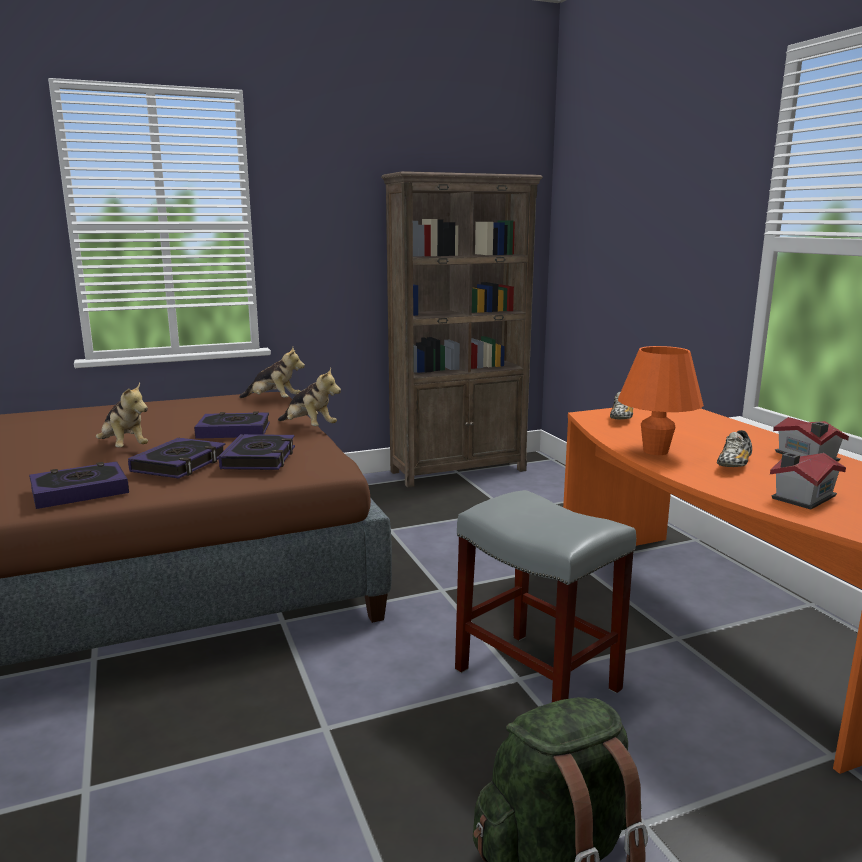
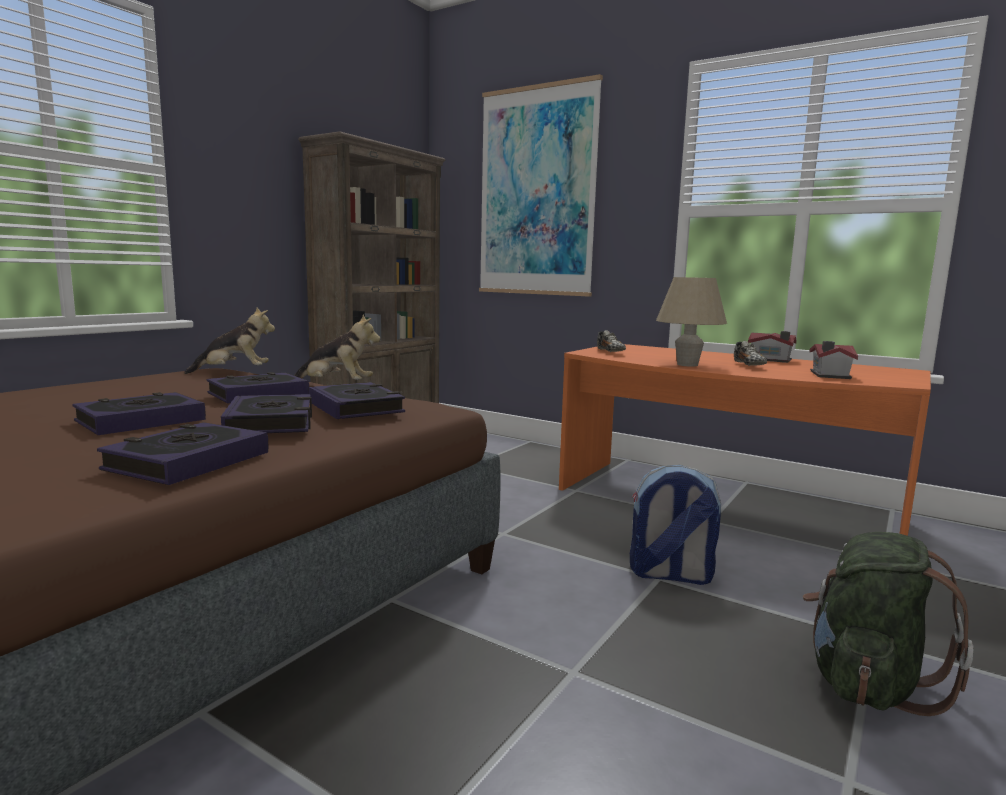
camera: 35 degrees left, 5 degrees down
plush toy [96,382,148,447] -> book [72,392,206,435]
grey stool [455,490,636,702] -> backpack [630,465,721,585]
orange table lamp [618,346,704,455] -> beige table lamp [656,277,727,367]
none -> picture [479,74,603,297]

